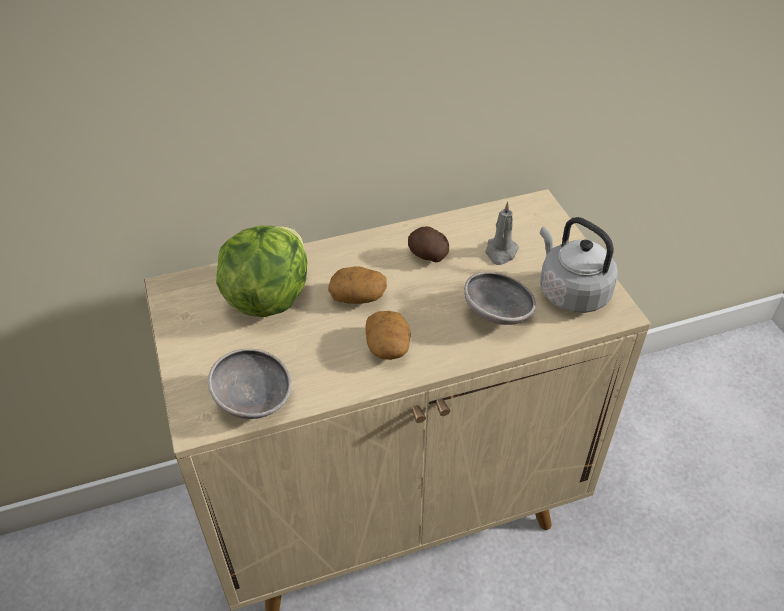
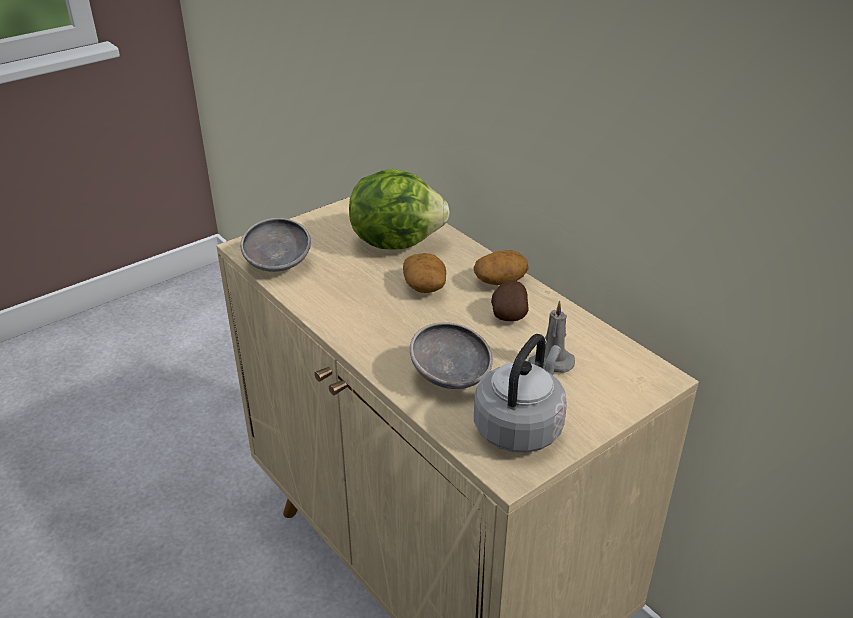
camera: 70 degrees right, 10 degrees down
potato [365,311,411,360] -> potato moved to [473,250,528,285]

